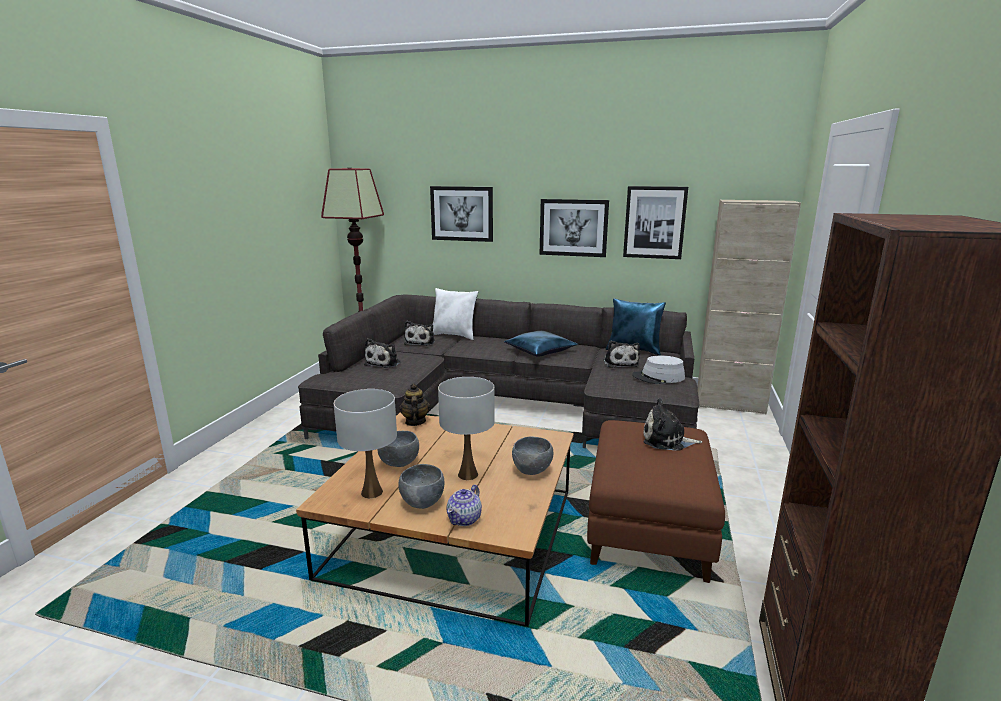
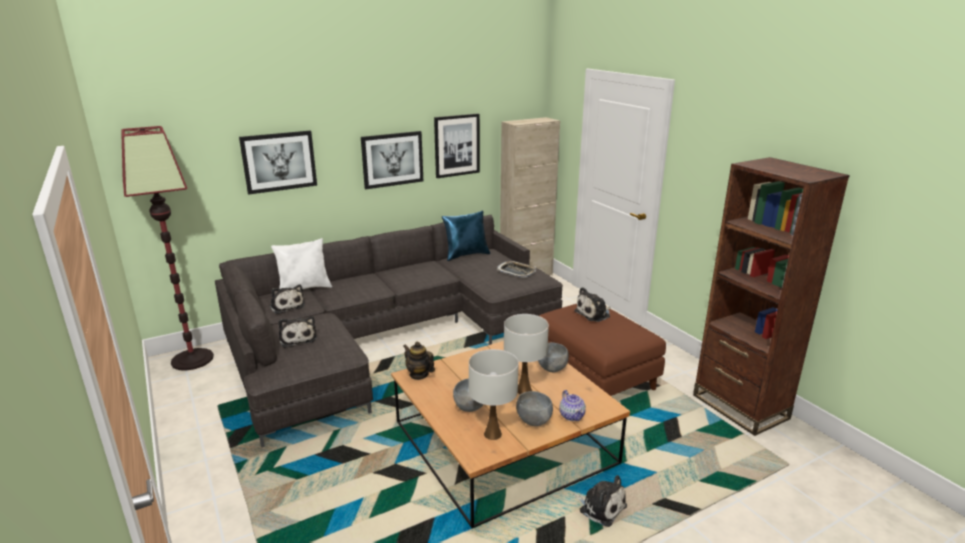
camera: 45 degrees left, 5 degrees up
blue pillow [504,331,578,357] -> none
plush toy [603,340,640,368] -> plush toy moved to [573,475,627,527]
grey hat [632,355,685,384] -> tray [497,261,536,278]

